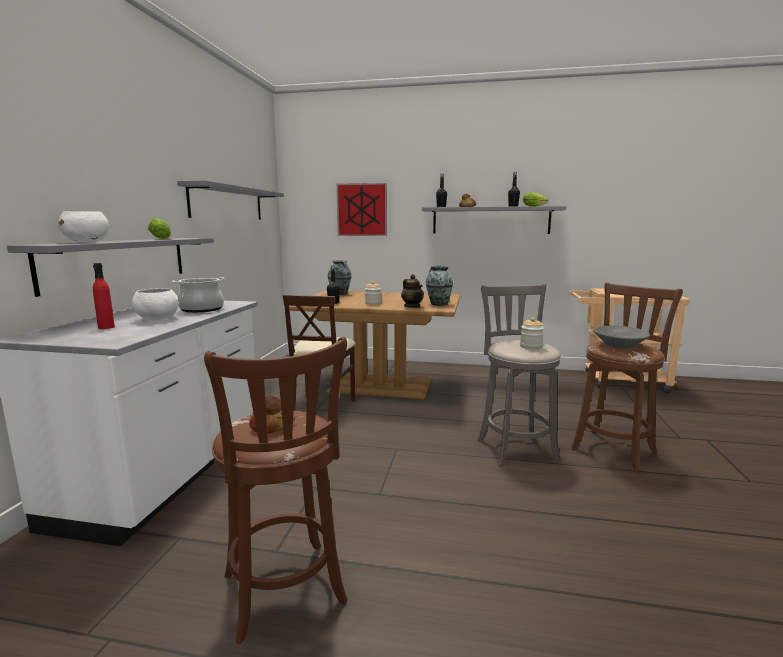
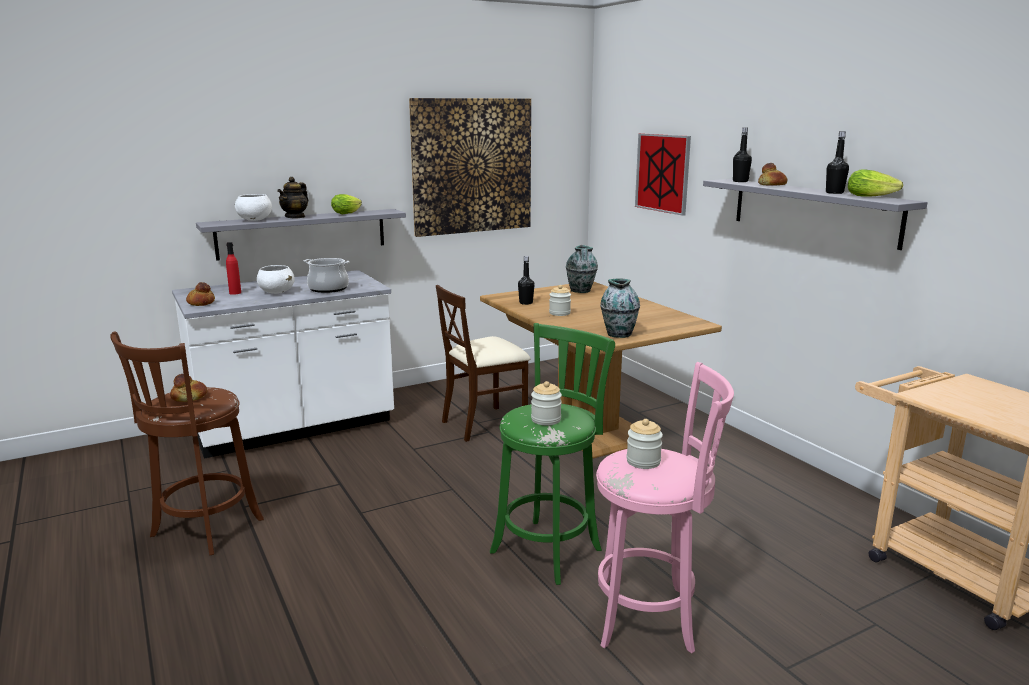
camera: 50 degrees right, 5 degrees up
grey shelf [177,180,284,220] -> picture [409,98,531,237]
teapot [401,274,424,308] -> teapot moved to [277,177,308,219]
grey stool [478,284,561,467] -> green stool [490,323,615,585]
brown stool [571,283,683,472] -> pink stool [596,362,734,654]
grey bowl [593,325,650,349] -> jar [626,419,663,469]
none -> bread [186,282,215,306]

